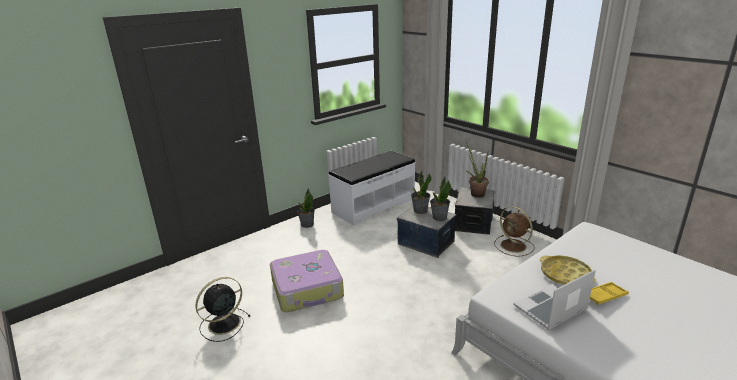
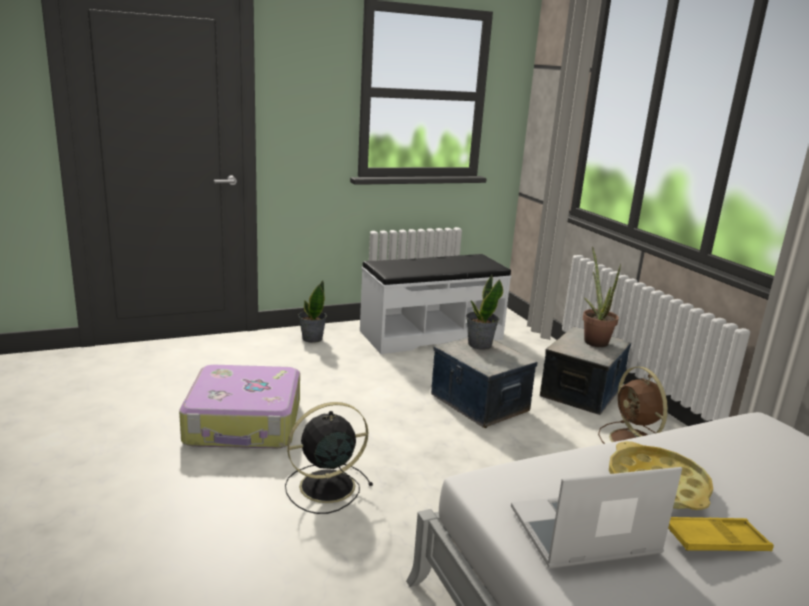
camera: 15 degrees right, 5 degrees down
black fan [196,277,250,342] -> black fan moved to [285,402,373,514]
potted plant [430,177,451,221] -> none

